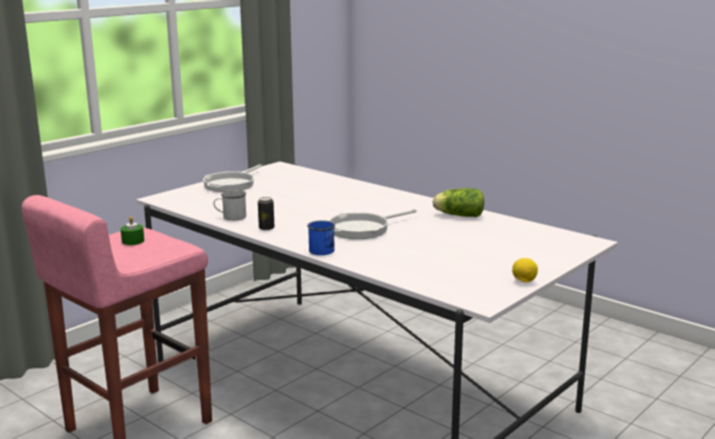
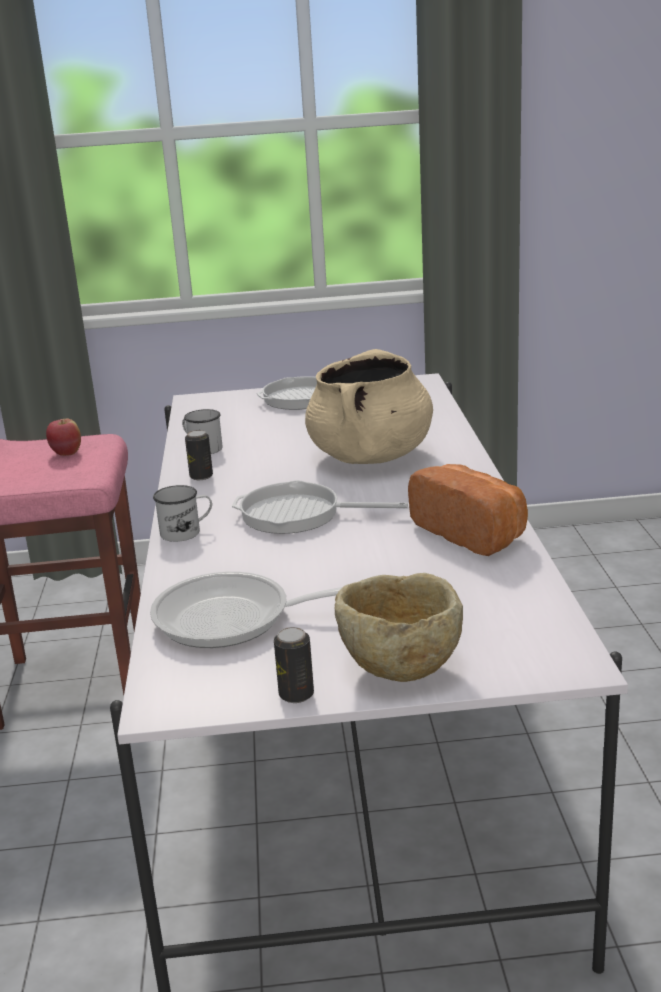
camera: 45 degrees right, 5 degrees up
green candle [121,216,144,245] -> apple [46,419,81,456]
blue mug [307,220,335,255] -> white mug [153,485,212,542]
lettuce [433,188,484,217] -> bread [408,464,528,556]
lemon [512,258,538,282] -> can [274,627,314,703]
none -> frying pan [150,572,343,648]
none -> beige cooking pot [305,349,433,464]
none -> beige bowl [335,573,463,682]

